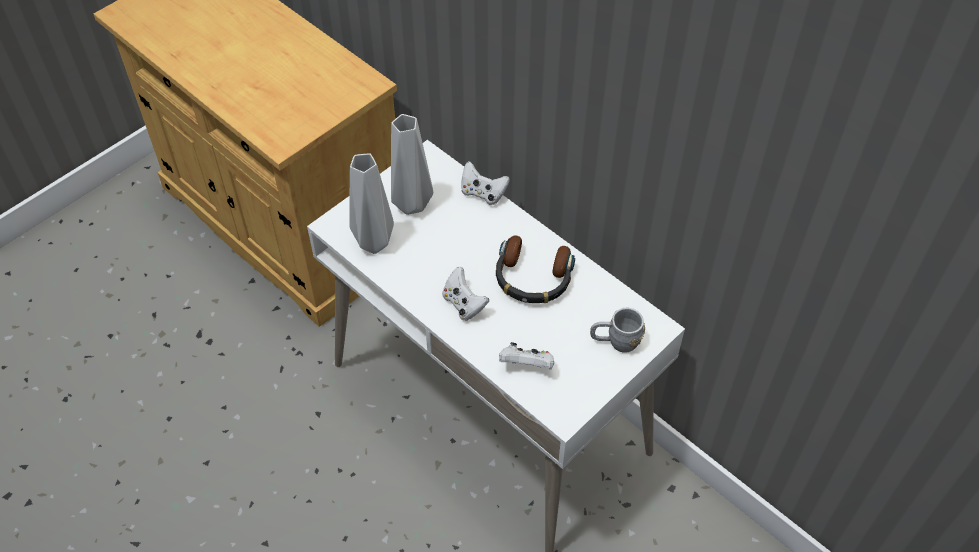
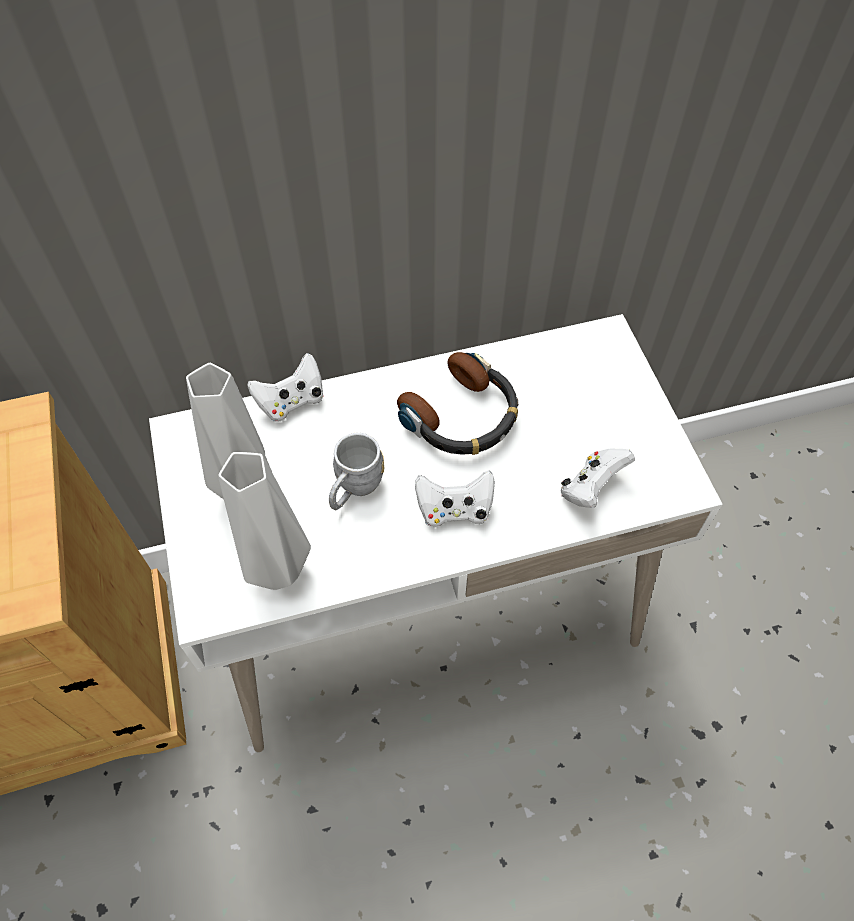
camera: 60 degrees left, 5 degrees up
grey mug [590,308,645,353] -> grey mug moved to [329,433,384,510]

